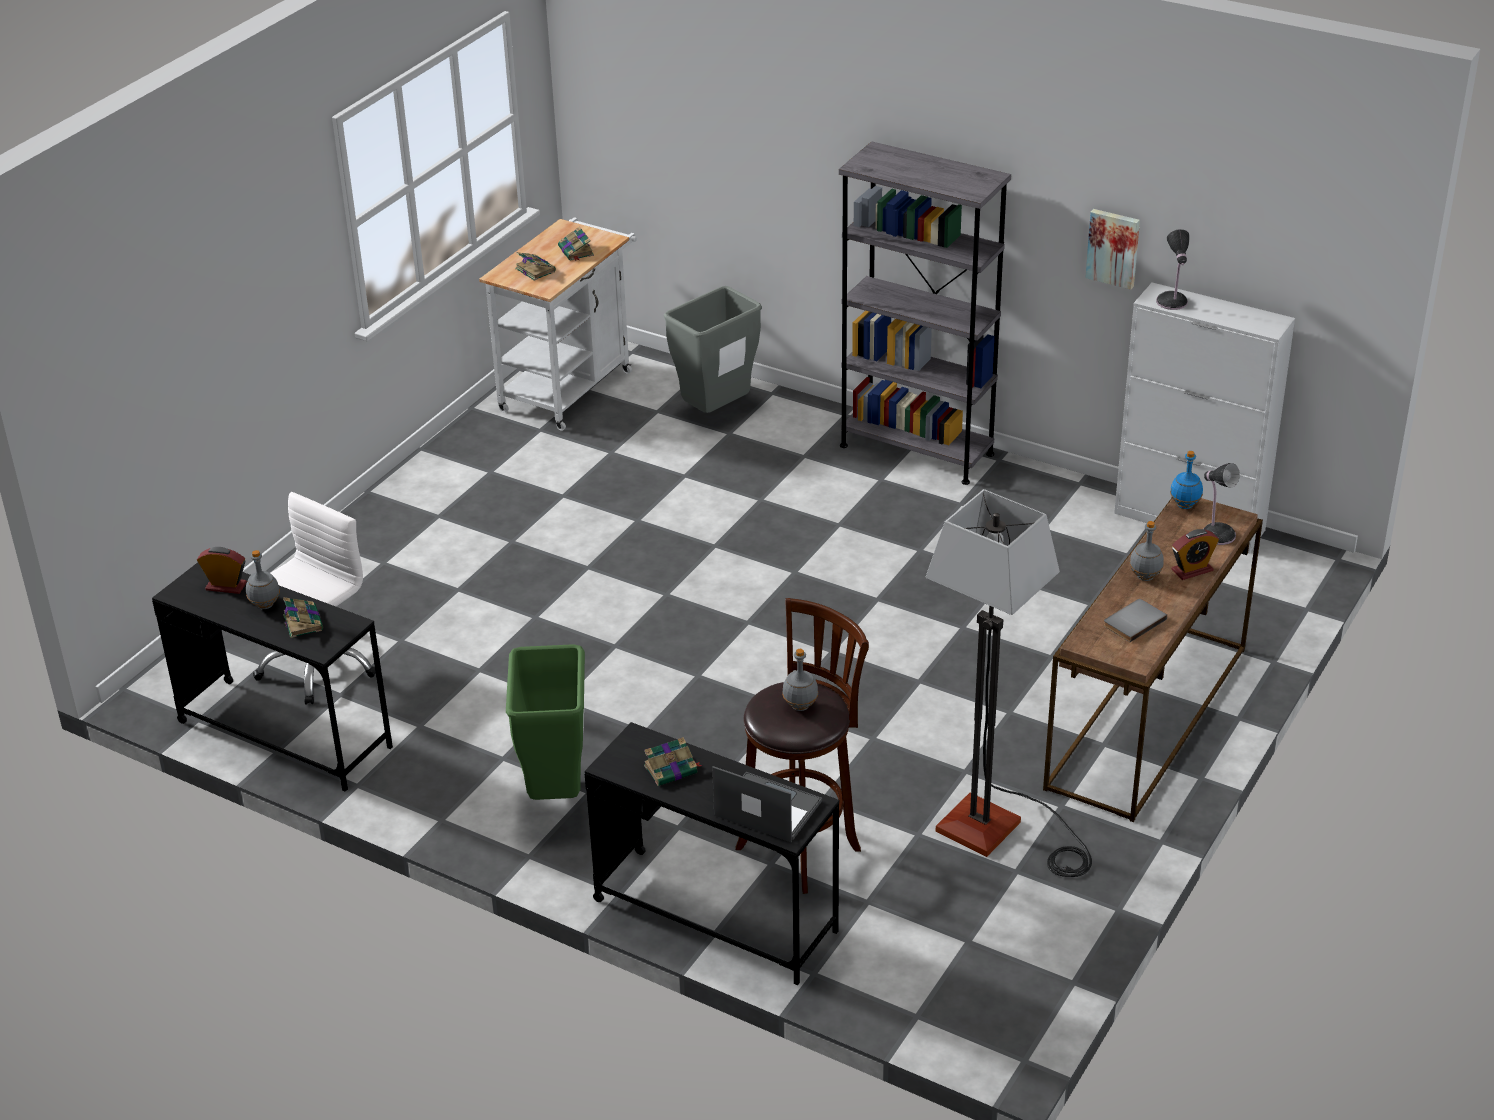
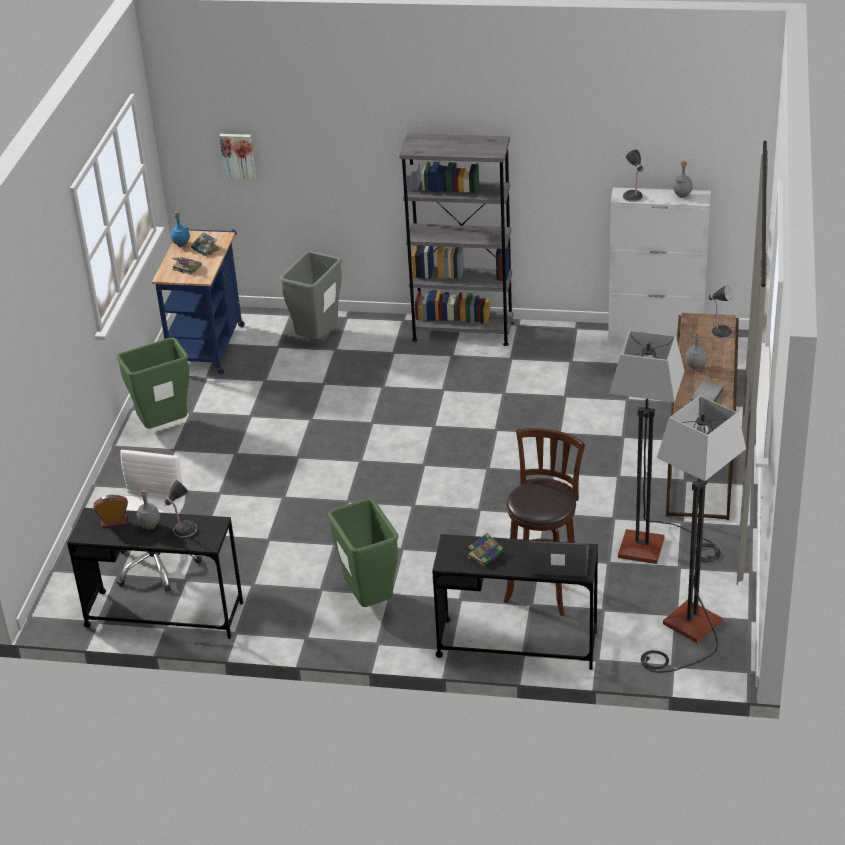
camera: 20 degrees left, 0 degrees up
book [283,597,323,638] -> table lamp [165,480,197,538]
white cart [479,217,637,431] -> blue cart [152,227,245,375]
grey bottle [782,649,818,711] -> grey bottle moved to [673,161,693,198]
picture [1085,209,1140,290] -> picture moved to [219,134,256,179]
blue bottle [1170,451,1203,509] -> blue bottle moved to [171,212,190,247]
alarm clock [1172,529,1219,580] -> none
none -> green trash can [117,337,189,429]
none -> floor lamp [641,395,746,673]

